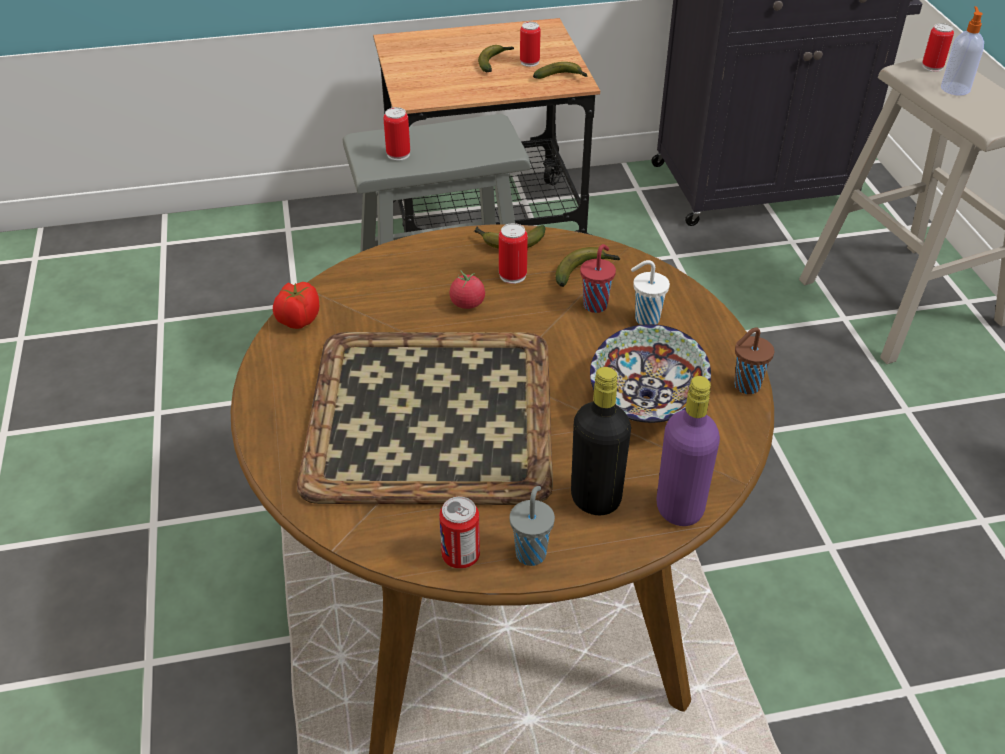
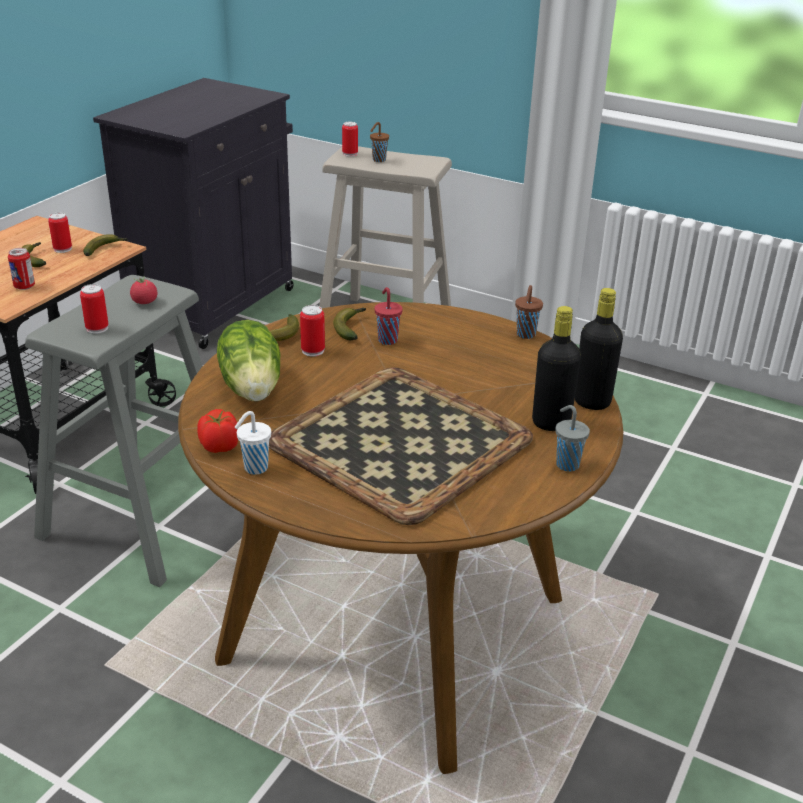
camera: 50 degrees left, 10 degrees down
can [439,497,480,569] -> can moved to [8,248,35,290]
tomato [450,270,485,309] -> tomato moved to [130,276,157,304]
bowl [590,324,711,423] -> none
white cup [631,260,670,325] -> white cup moved to [235,411,271,475]
purple bottle [656,376,720,526] -> black bottle [575,288,623,410]
soap dispenser [941,6,984,95] -> brown cup [370,122,389,162]
none -> lettuce [217,320,281,401]

